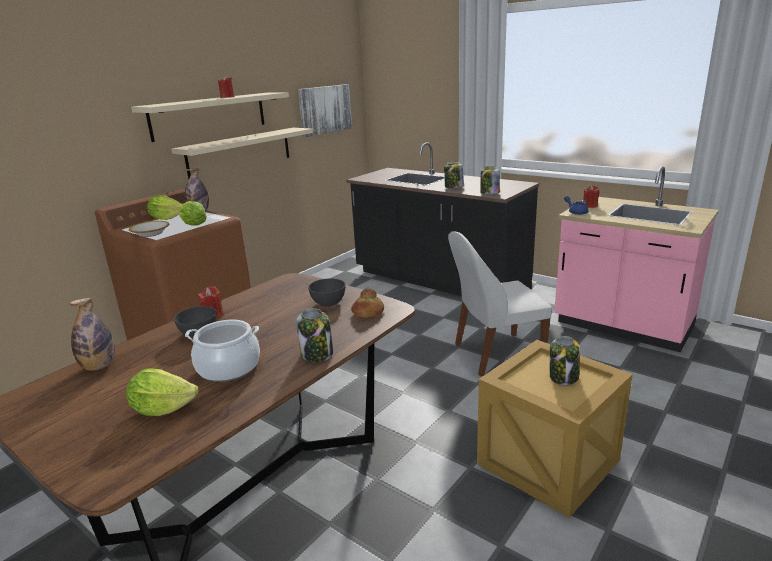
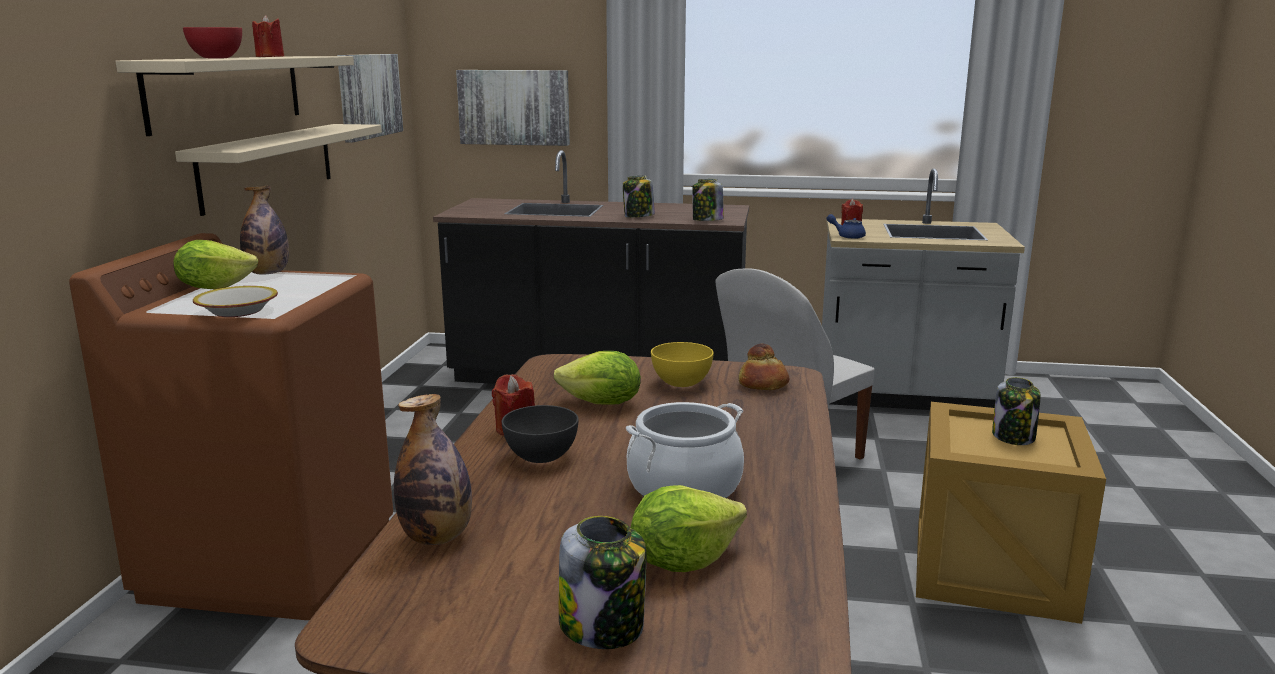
camera: 30 degrees left, 5 degrees down
lettuce [178,201,207,226] -> lettuce moved to [554,351,641,405]
jar [296,308,333,362] -> jar moved to [559,516,646,649]
grey bowl [308,278,345,306] -> yellow bowl [651,342,714,387]
pink counter [554,166,719,352] -> grey counter [822,168,1025,410]
none -> red bowl [183,27,242,59]
none -> picture [456,70,570,146]

